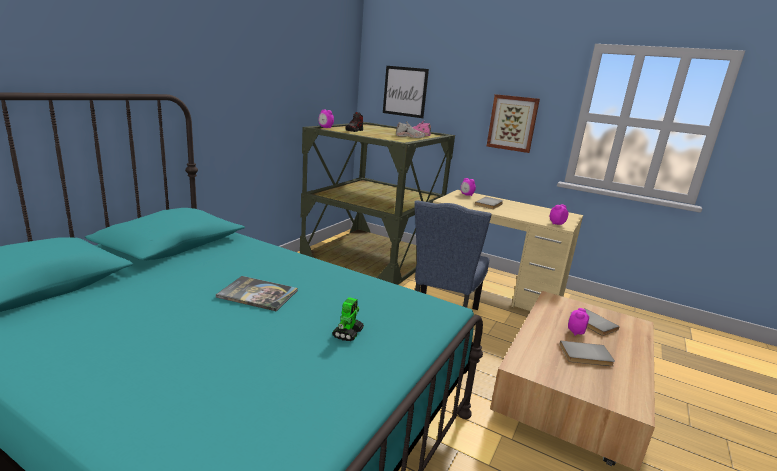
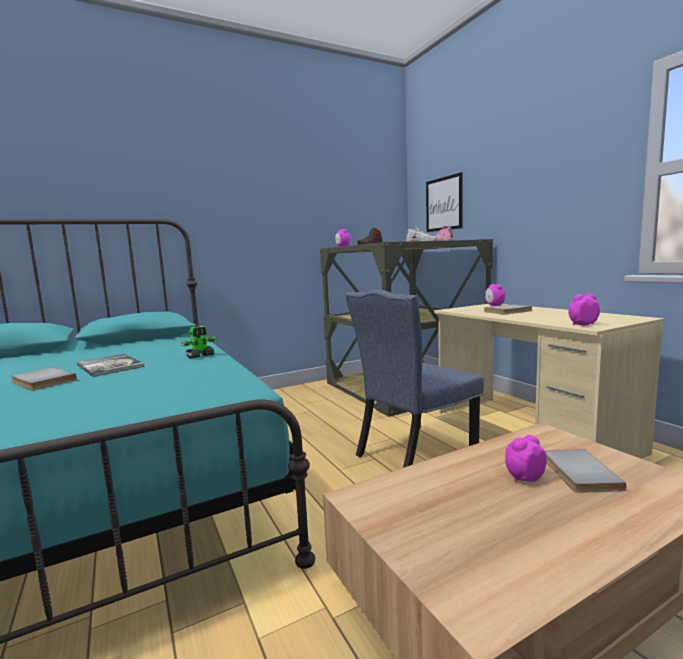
camera: 35 degrees right, 10 degrees down
toy robot [332,297,364,341] -> toy robot moved to [181,326,217,358]
picture [487,94,540,153] -> none
grey book [559,341,615,367] -> grey book moved to [11,367,77,390]

